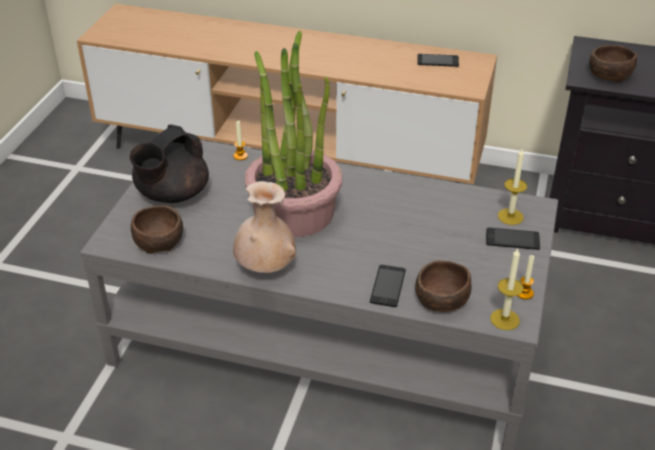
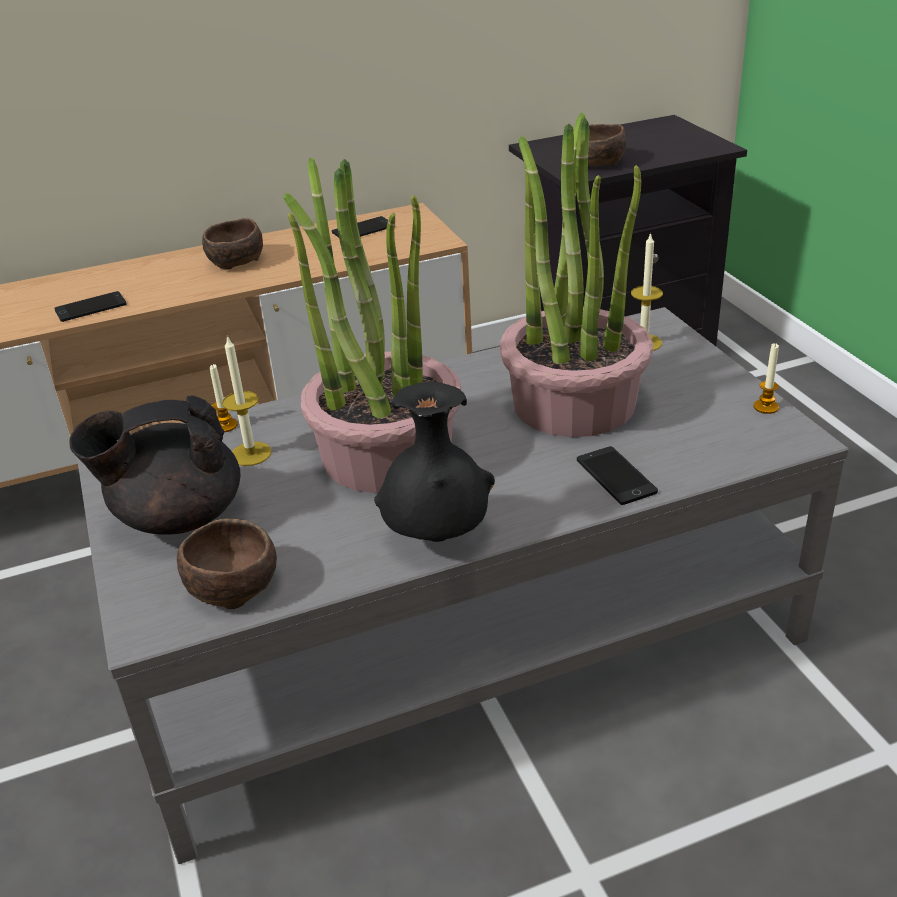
camera: 35 degrees left, 5 degrees down
black teapot [130,124,209,203] -> black teapot turned 75 degrees clockwise [69,395,241,535]
beige vase [233,181,296,273] -> black vase [374,382,495,542]
brown bowl [415,260,471,312] -> brown bowl moved to [202,218,263,270]
phone [486,228,540,250] -> phone moved to [54,291,127,322]
candle [490,248,524,330] -> candle moved to [222,336,272,466]
none -> potted plant [500,113,653,437]

